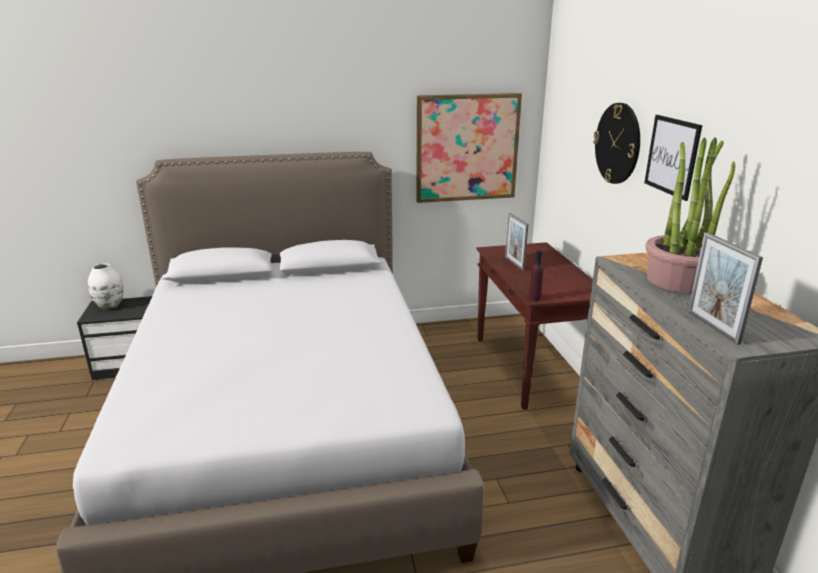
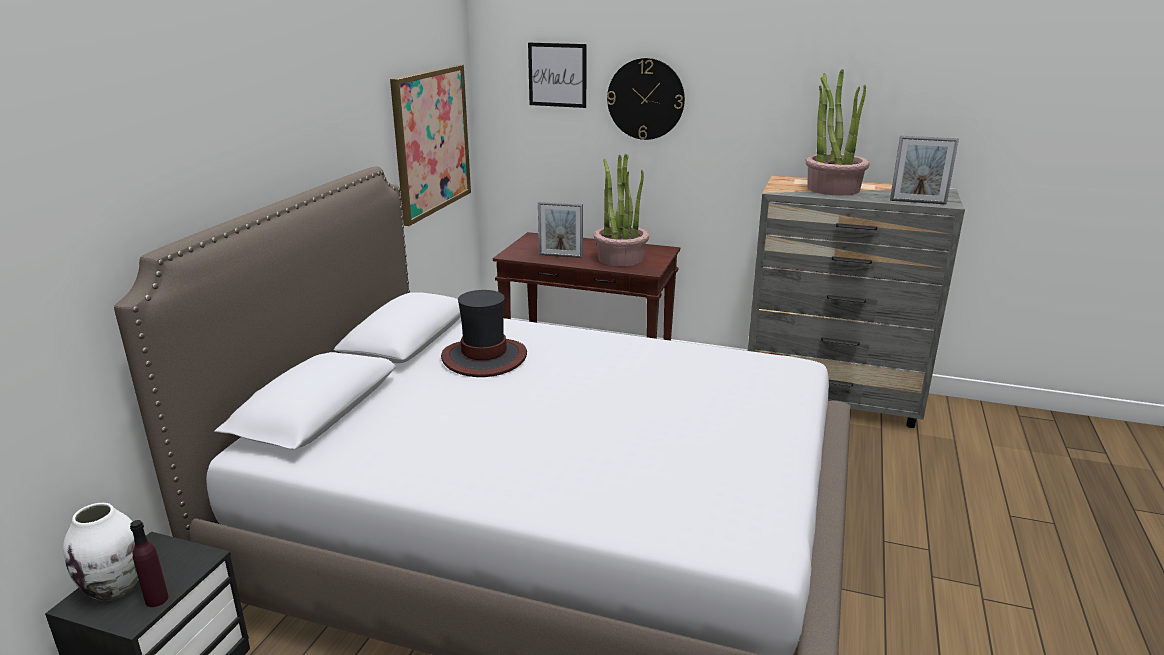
camera: 60 degrees left, 0 degrees up
purple bottle [529,250,543,301] -> purple bottle moved to [130,520,169,607]
picture [644,115,702,201] -> picture moved to [528,43,587,108]
none -> hat [441,290,527,377]
none -> potted plant [594,154,649,266]

